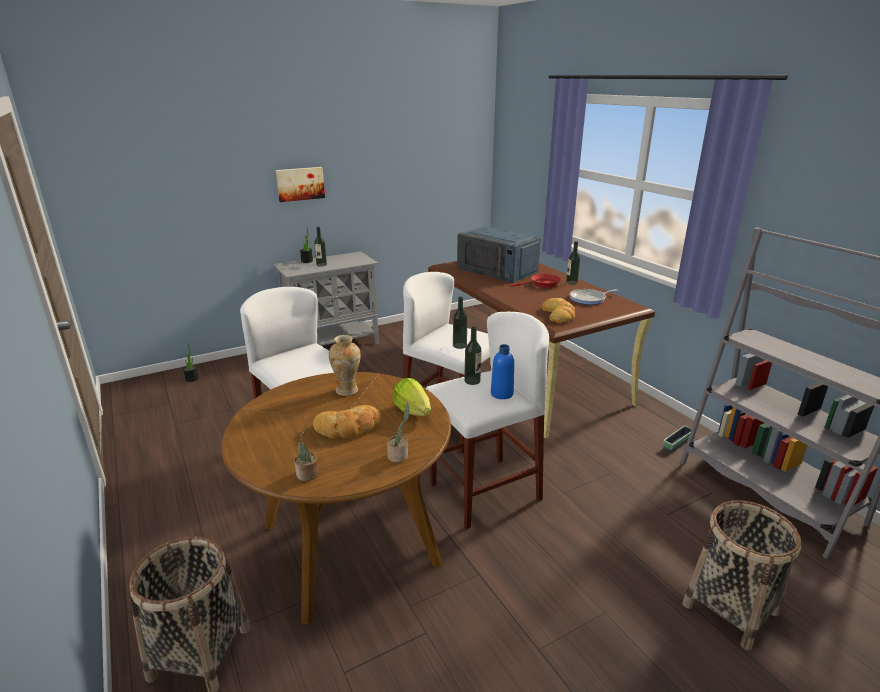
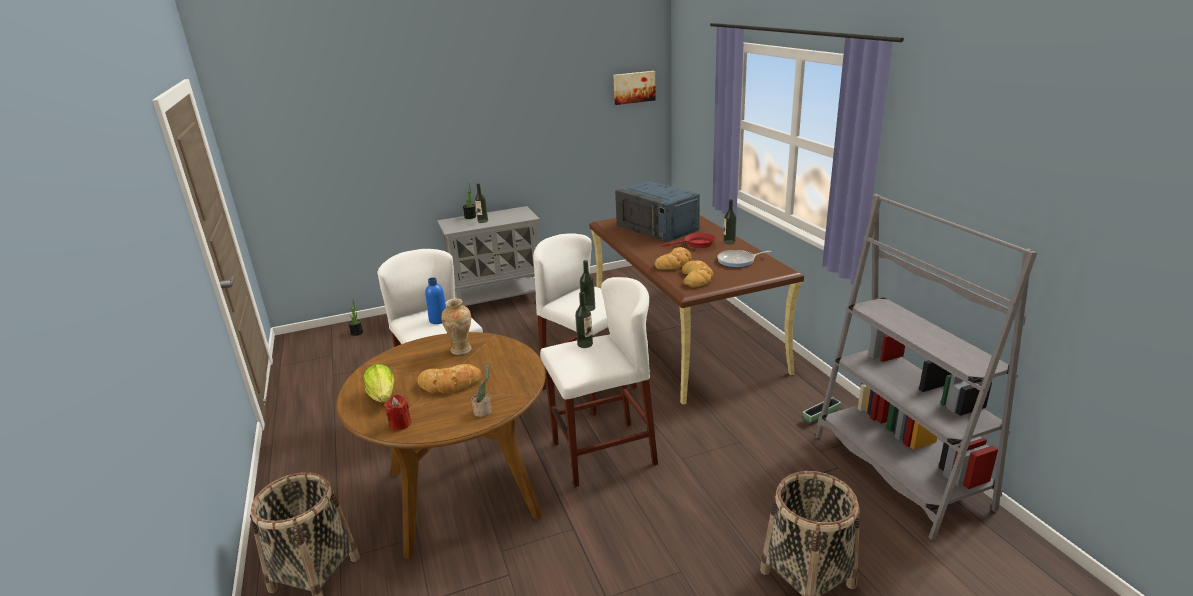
camera: 10 degrees right, 0 degrees up
picture [276,167,325,202] -> picture moved to [613,71,656,105]
potted plant [294,430,318,481] -> red candle [384,394,411,431]
lettuce [393,378,431,416] -> lettuce moved to [364,364,394,403]
blue bottle [491,344,514,399] -> blue bottle moved to [425,277,447,324]
none -> bread [655,247,691,270]

